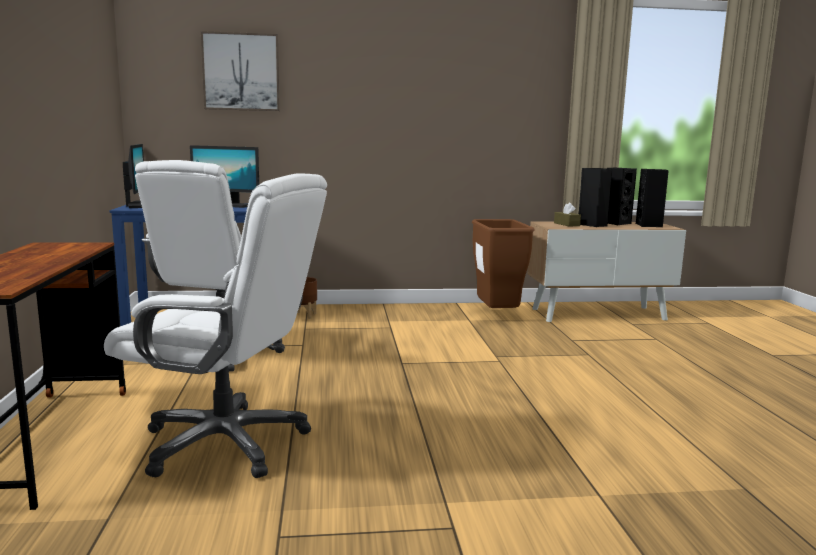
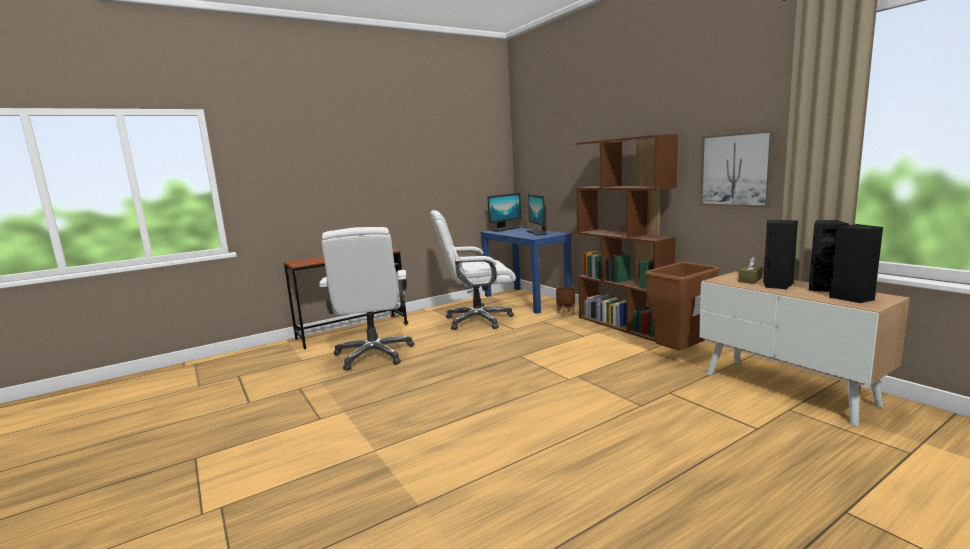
camera: 65 degrees right, 0 degrees up
picture [201,31,280,111] -> picture moved to [700,130,775,207]
none -> brown bookcase [576,134,678,342]

